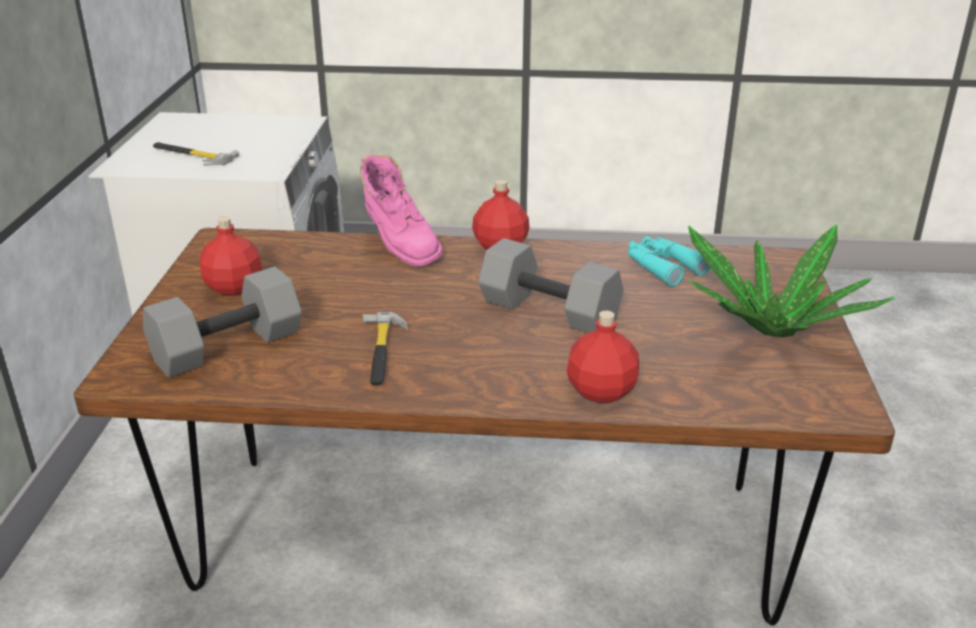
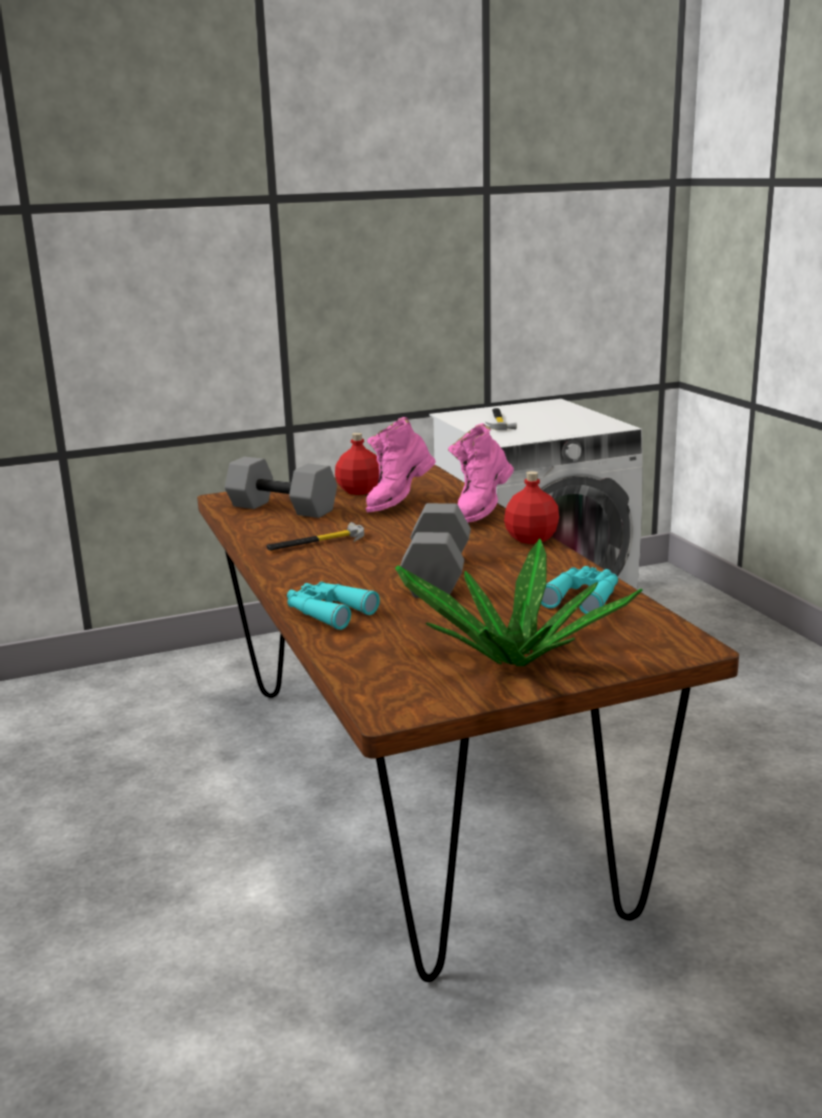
camera: 65 degrees right, 10 degrees down
red bottle [567,310,639,403] -> turquoise binoculars [287,582,380,630]
none -> pink boot [366,417,436,512]

